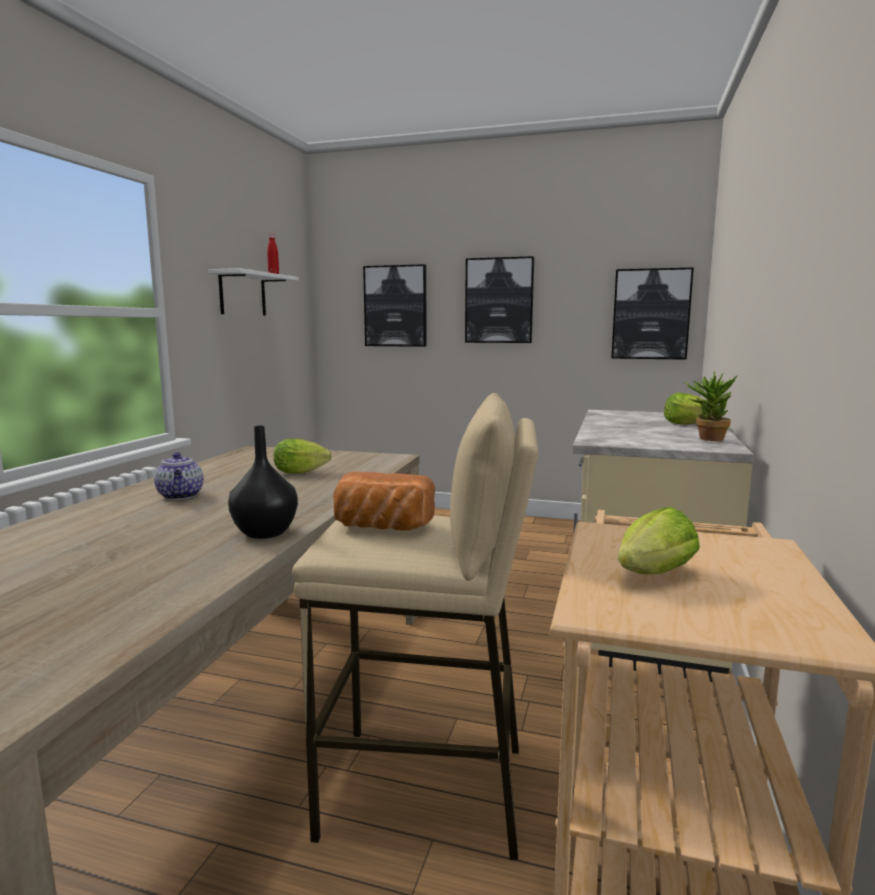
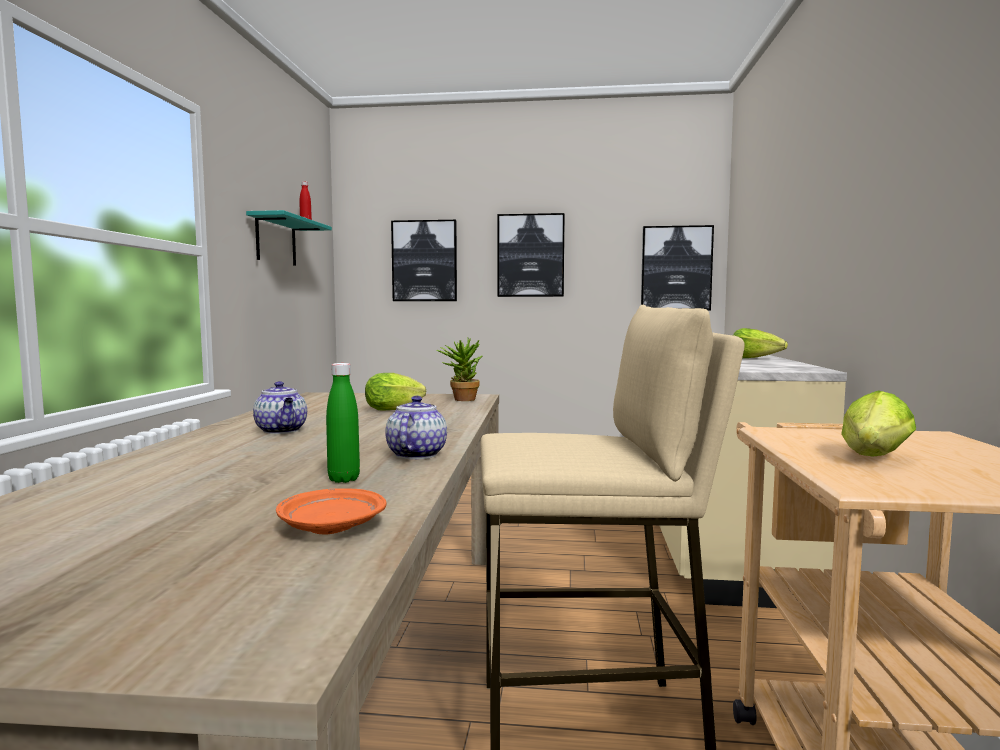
camera: 10 degrees left, 5 degrees down
white shelf [208,268,299,316] -> turquoise shelf [246,210,332,266]
black vase [228,426,298,539] -> teapot [385,396,447,459]
bread [333,471,435,530] -> none
potted plant [684,372,737,441] -> potted plant moved to [437,338,483,401]
none -> orange plate [276,488,386,535]
none -> green bottle [326,363,360,483]

